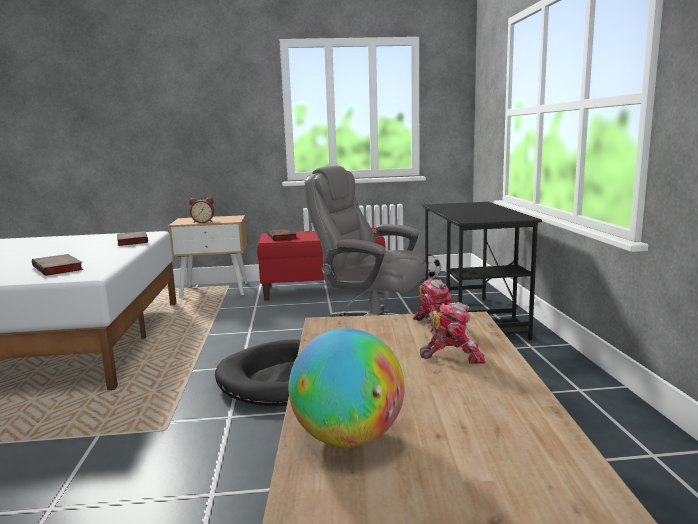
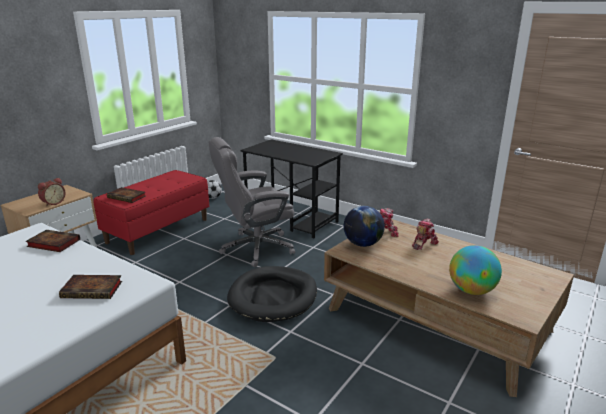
camera: 50 degrees left, 10 degrees up
none -> globe [344,206,385,247]

